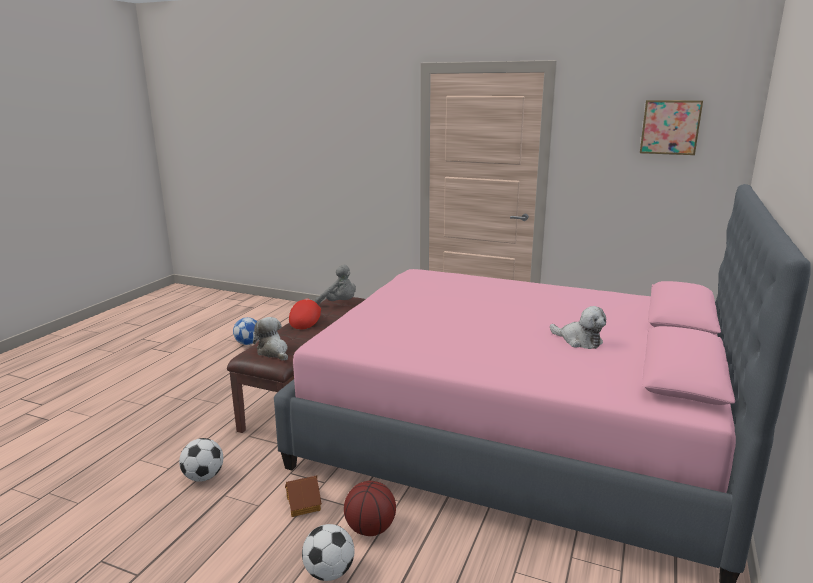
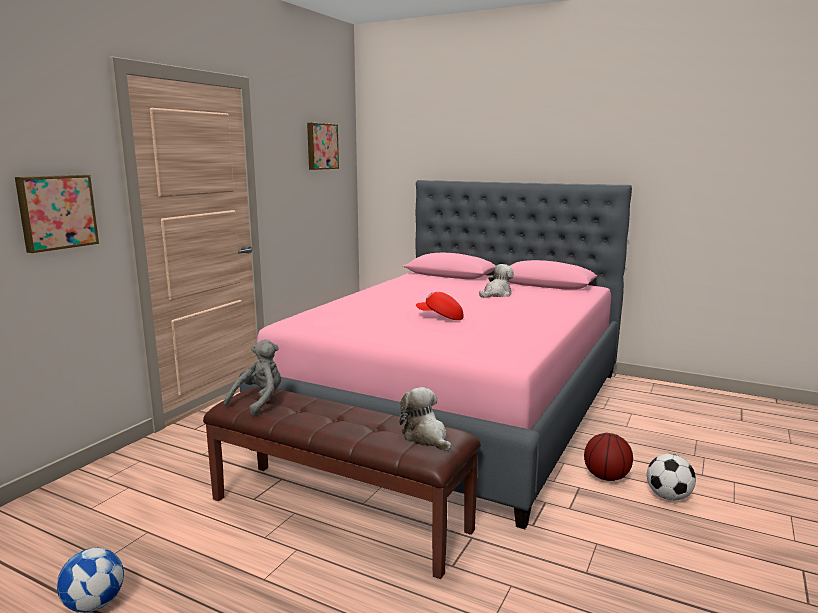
camera: 85 degrees left, 5 degrees down
football [179,438,223,482] -> none
plush toy [253,317,288,360] -> plush toy turned 90 degrees clockwise [399,387,451,451]
toy house [285,475,322,517] -> none
red cap [289,299,321,329] -> red cap moved to [416,292,463,320]
none -> picture [15,175,99,253]

